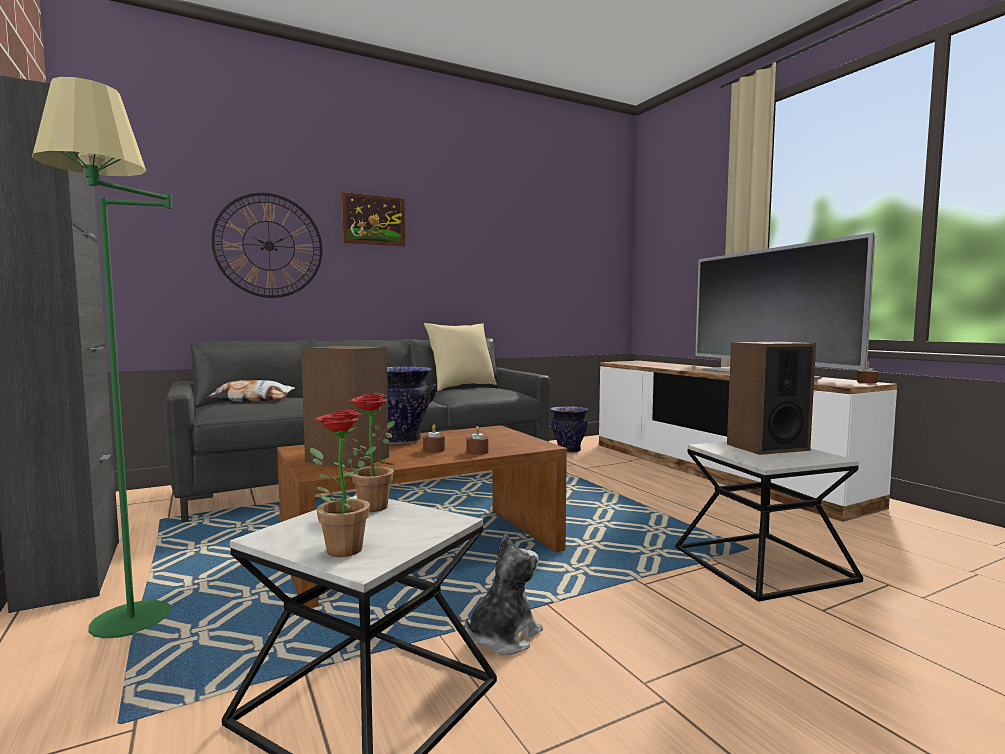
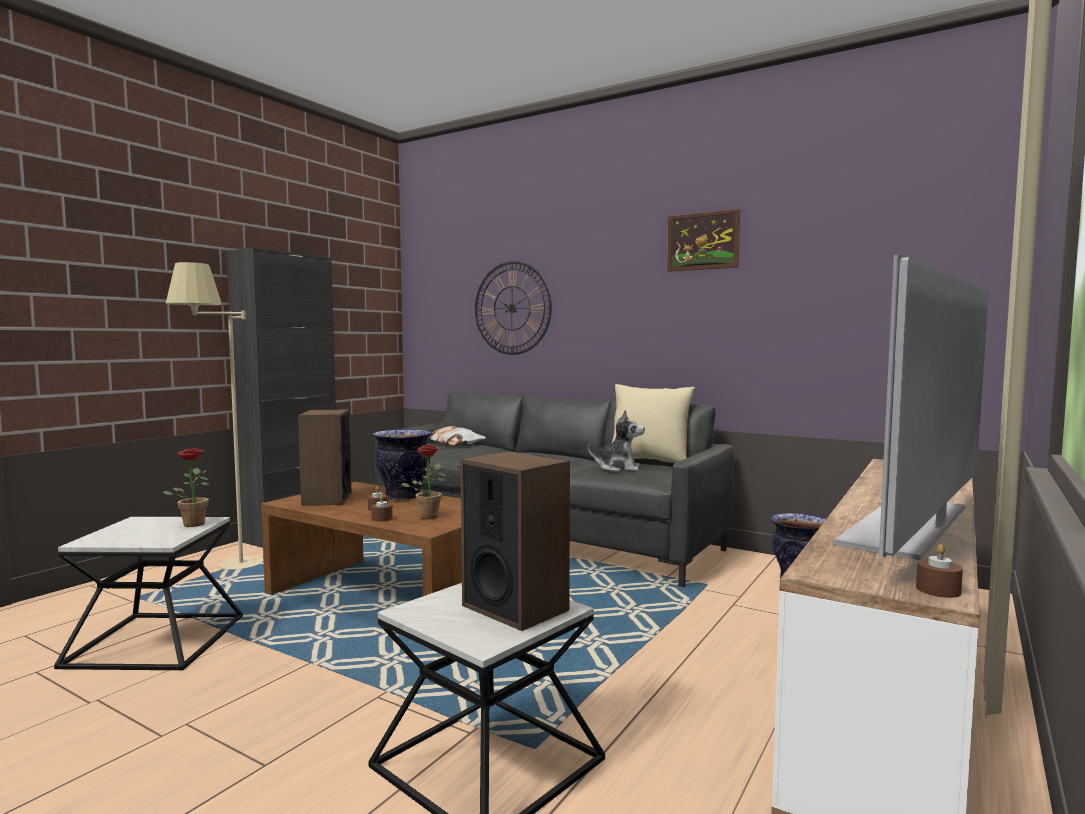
camera: 60 degrees right, 0 degrees up
green floor lamp [32,77,172,638] -> beige floor lamp [166,262,263,570]
potted plant [310,410,377,557] -> potted plant moved to [402,445,446,519]
picture [341,192,405,247] -> picture moved to [667,209,740,272]
plush toy [465,533,543,655] -> plush toy moved to [588,410,645,472]

